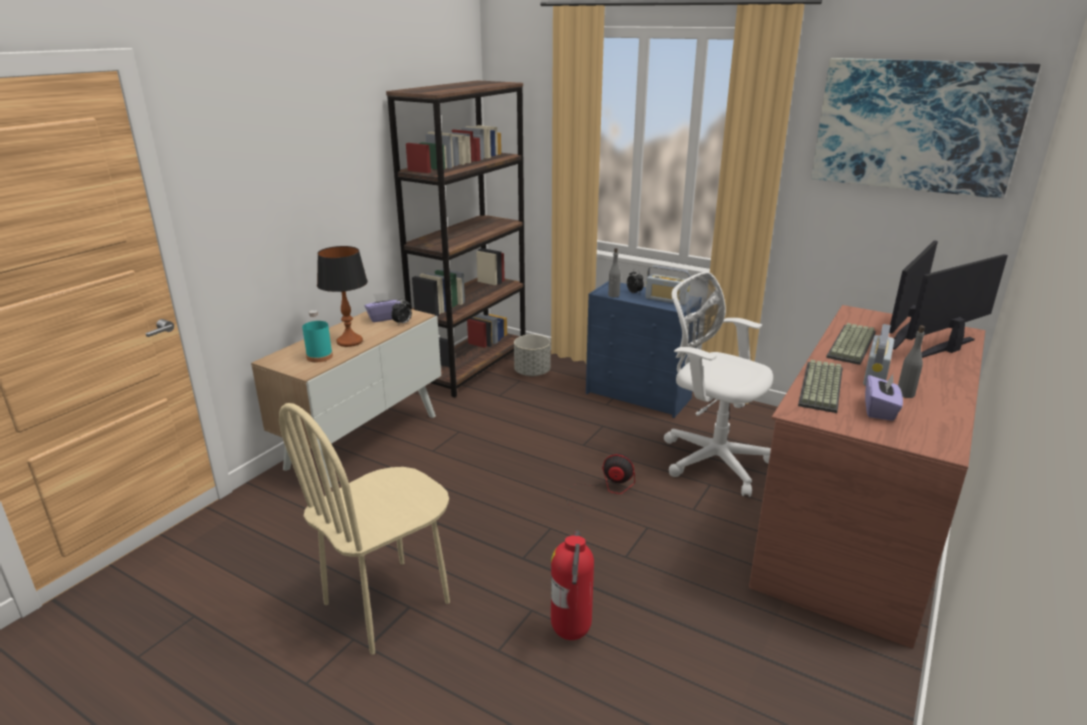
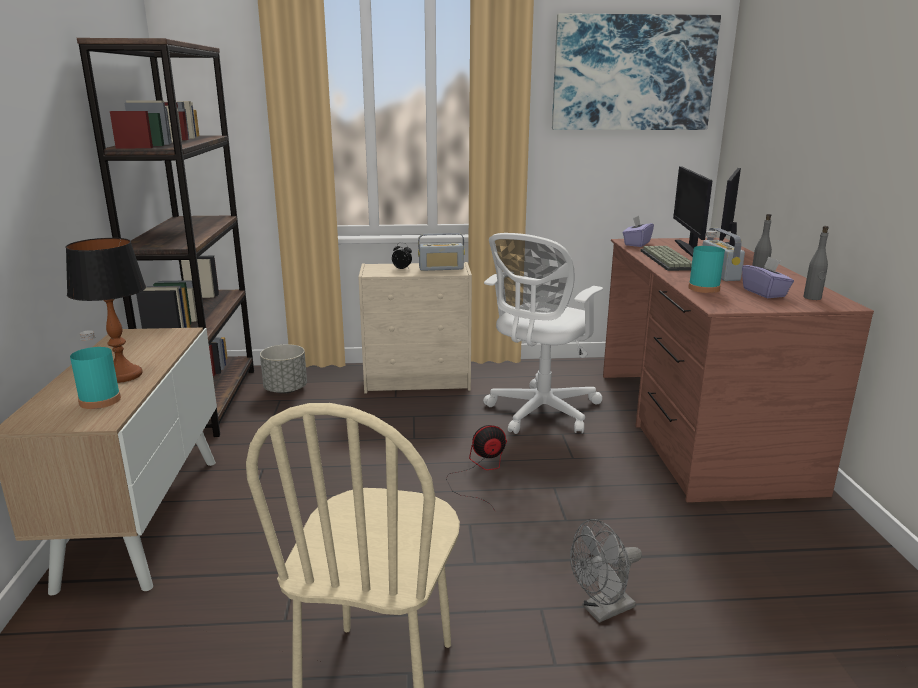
camera: 35 degrees left, 5 degrees down
purple tissue box [365,292,401,322] -> purple tissue box moved to [623,216,654,247]
alarm clock [391,298,412,325] -> none
fire extinguisher [551,530,594,640] -> grey fan [570,519,642,623]
blue dresser [586,281,702,418] -> beige dresser [359,262,472,393]
grey bottle [608,248,621,298] -> grey bottle moved to [803,226,829,300]
white office chair [664,272,773,497] -> white office chair turned 60 degrees counterclockwise [483,233,603,434]
keyboard [798,360,843,413] -> turquoise bottle [688,231,725,293]

